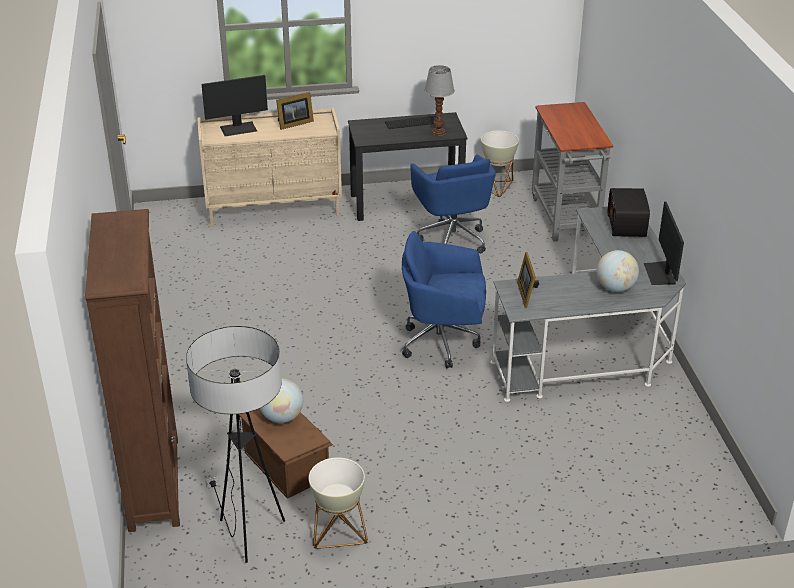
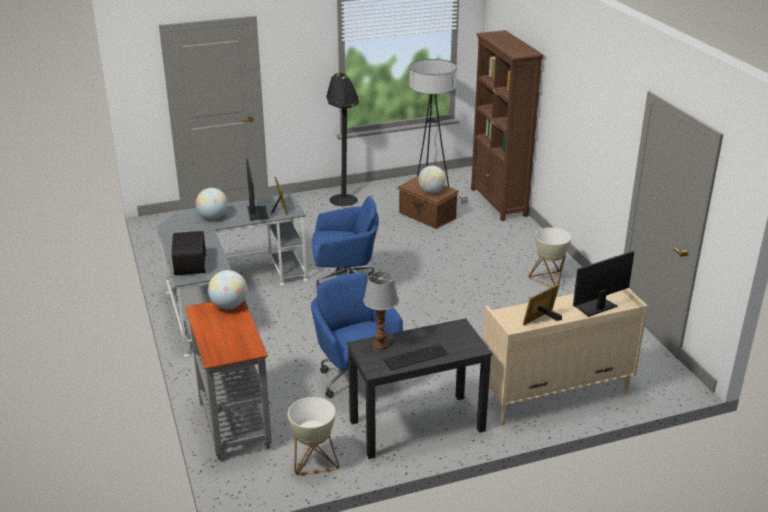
camera: 170 degrees right, 5 degrees down
planter [309,457,368,549] -> planter moved to [528,227,571,287]
monitor [644,202,684,285] -> monitor moved to [246,159,269,221]
none -> globe [208,270,247,309]
none -> black floor lamp [326,73,359,206]

